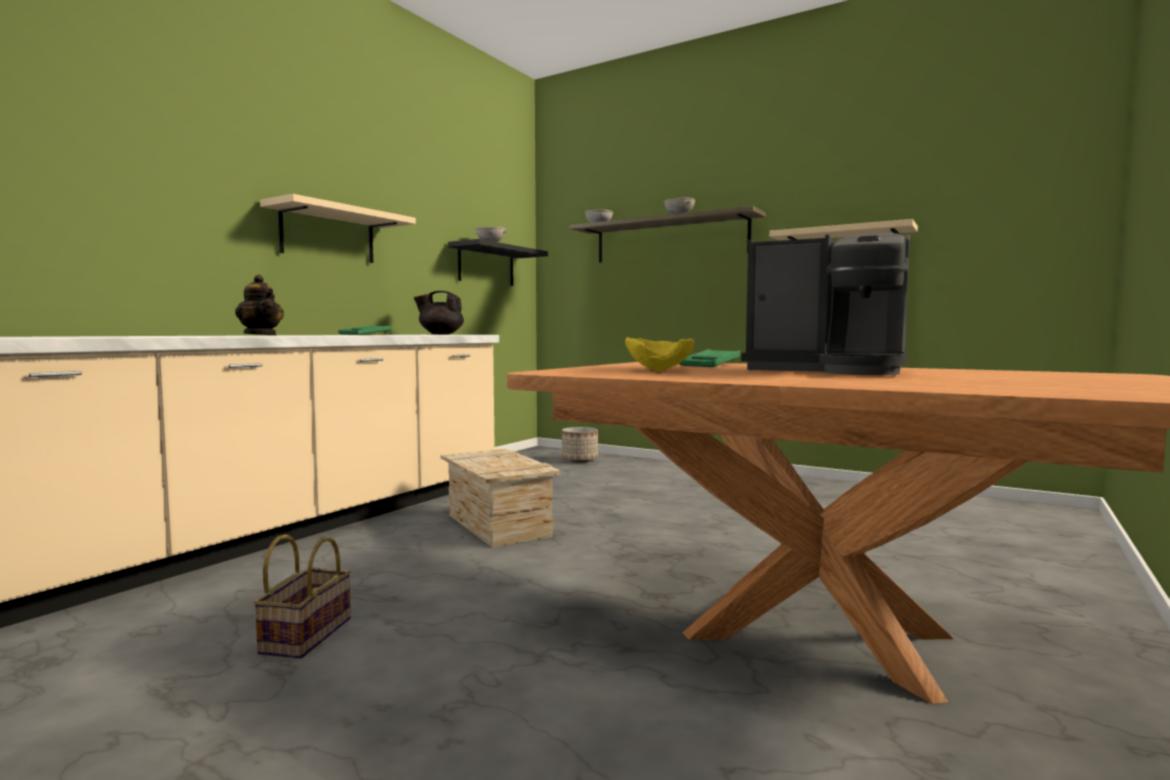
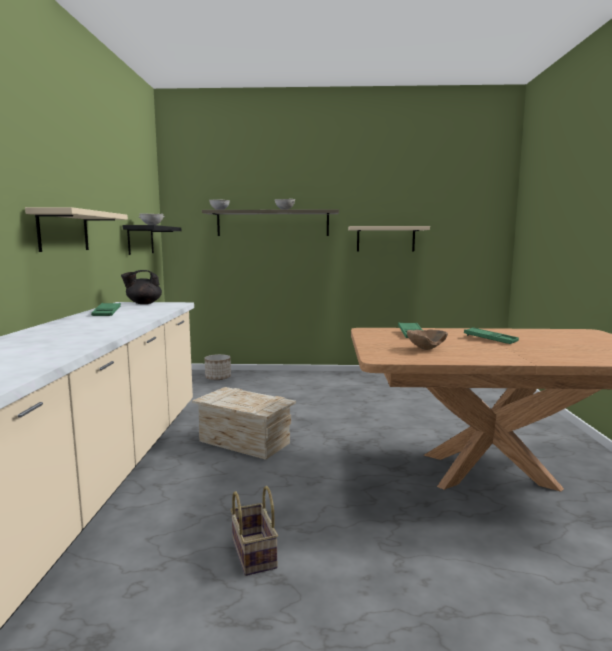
camera: 30 degrees left, 5 degrees up
teapot [235,275,284,335] -> none
yellow bowl [625,337,695,372] -> brown bowl [407,329,448,350]
coffee machine [741,233,910,375] -> green tray [464,327,519,344]

